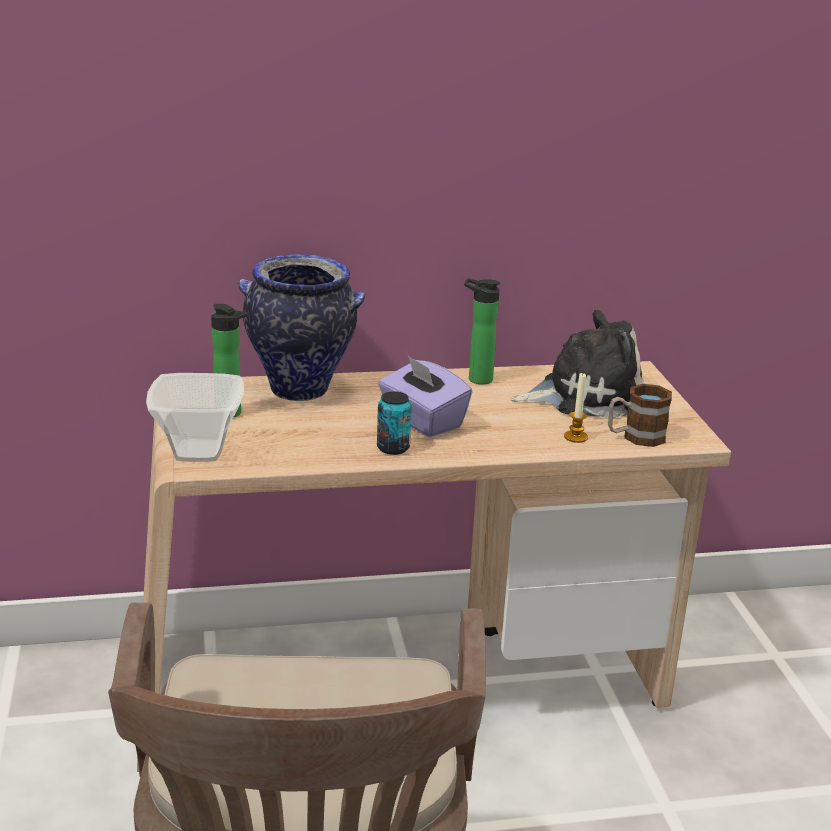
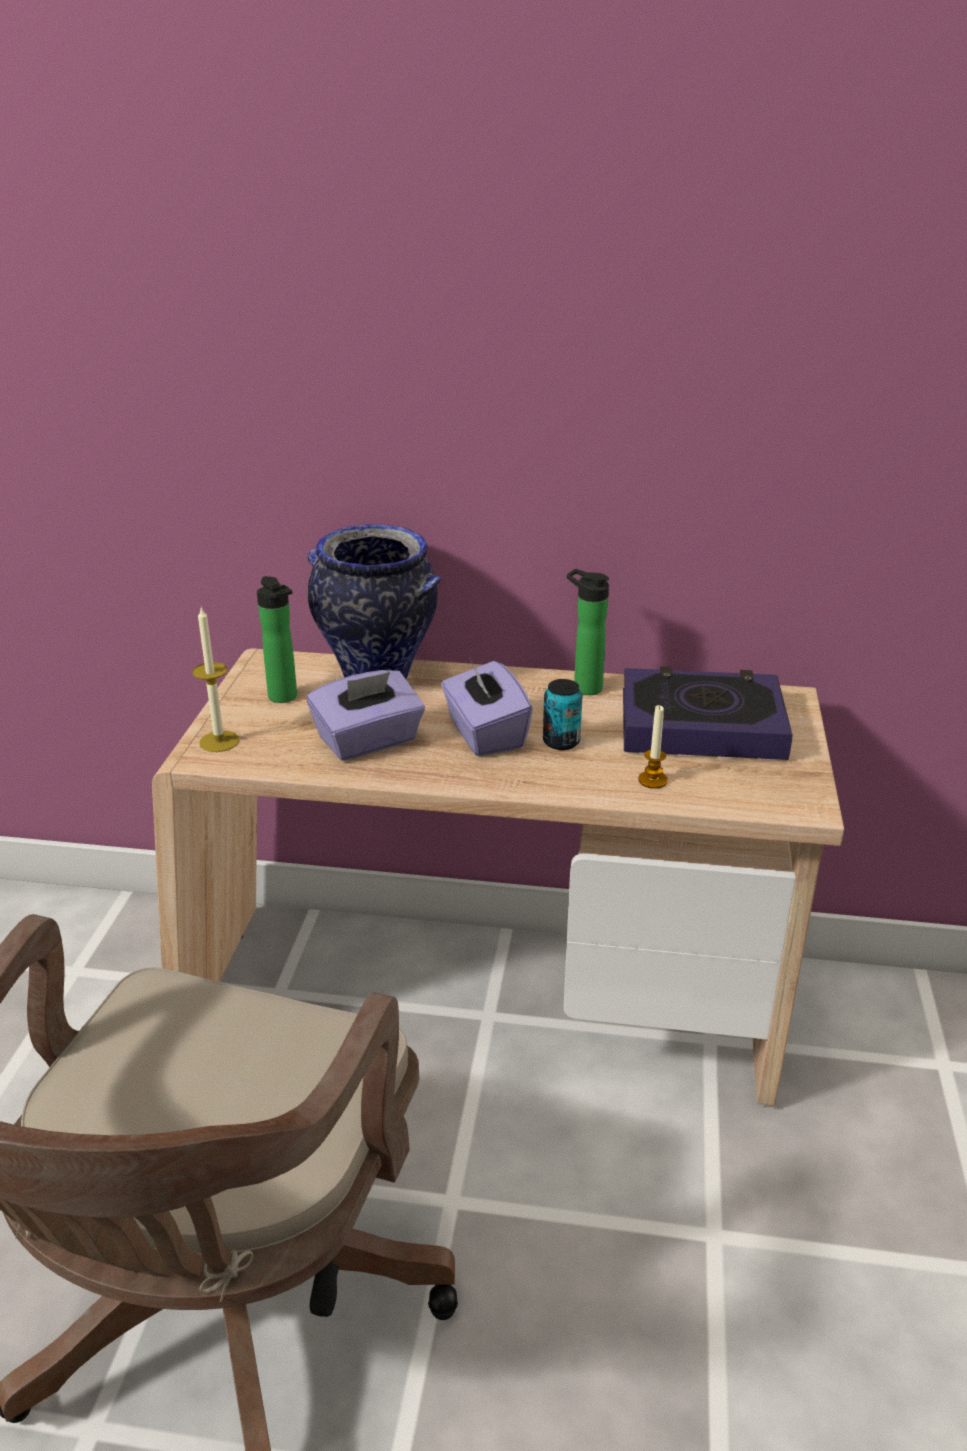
camera: 20 degrees right, 5 degrees up
bowl [146,373,244,462] -> candle [192,607,240,752]
can [377,391,412,455] -> can moved to [543,679,582,750]
plush toy [511,310,644,418] -> book [623,666,793,760]
mug [608,384,672,447] -> none
none -> purple tissue box [307,670,425,761]

